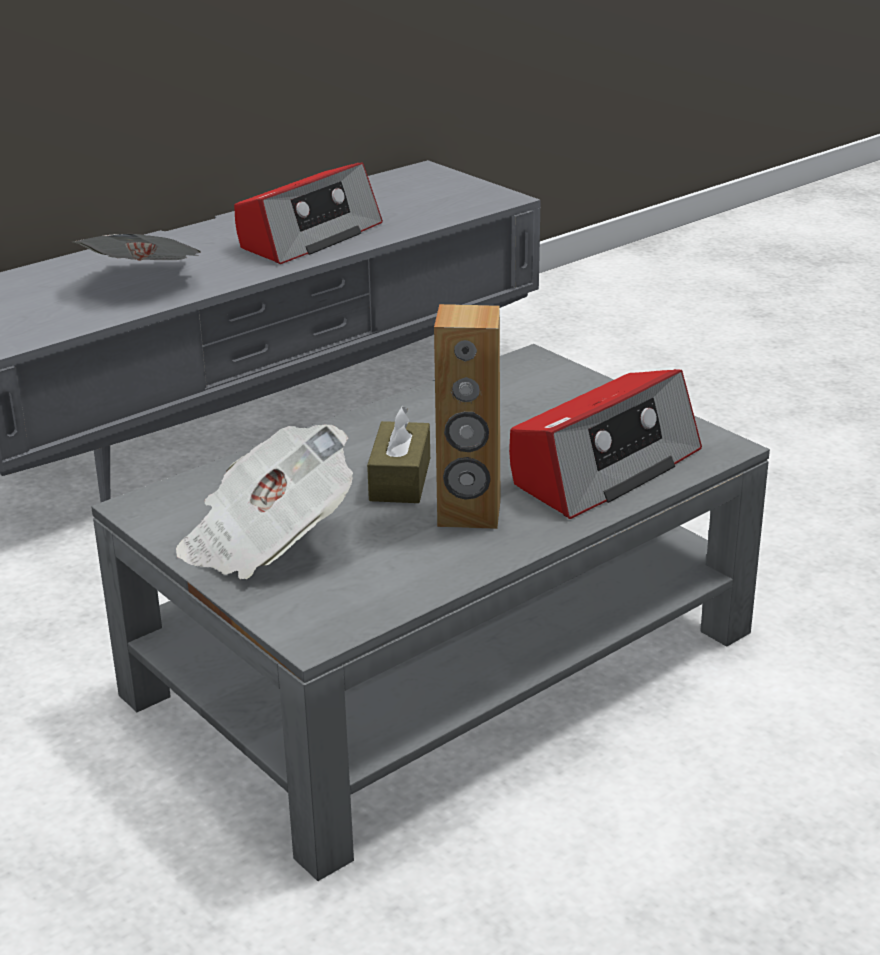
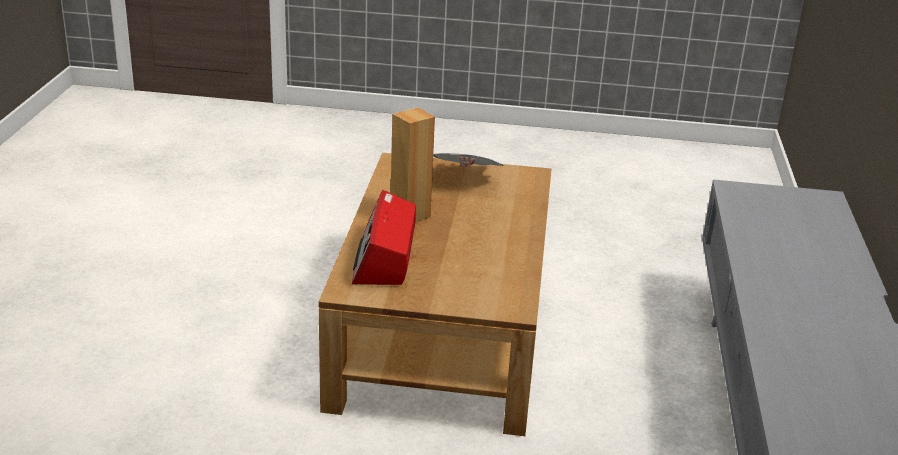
camera: 135 degrees right, 0 degrees up
newspaper [73,234,201,261] -> none
grey coffee table [91,344,770,881] -> brown coffee table [319,153,552,436]
radio [234,162,383,264] -> none
brown tissue box [367,406,430,503] -> none

